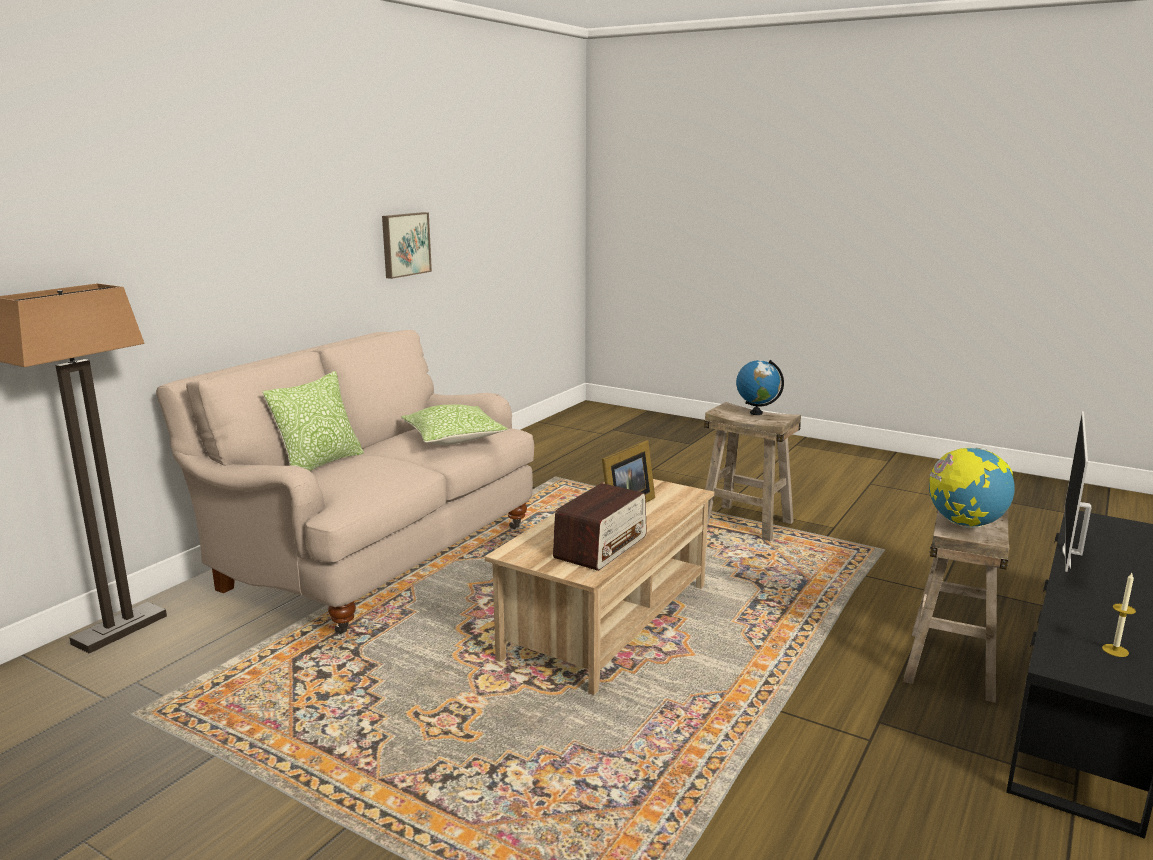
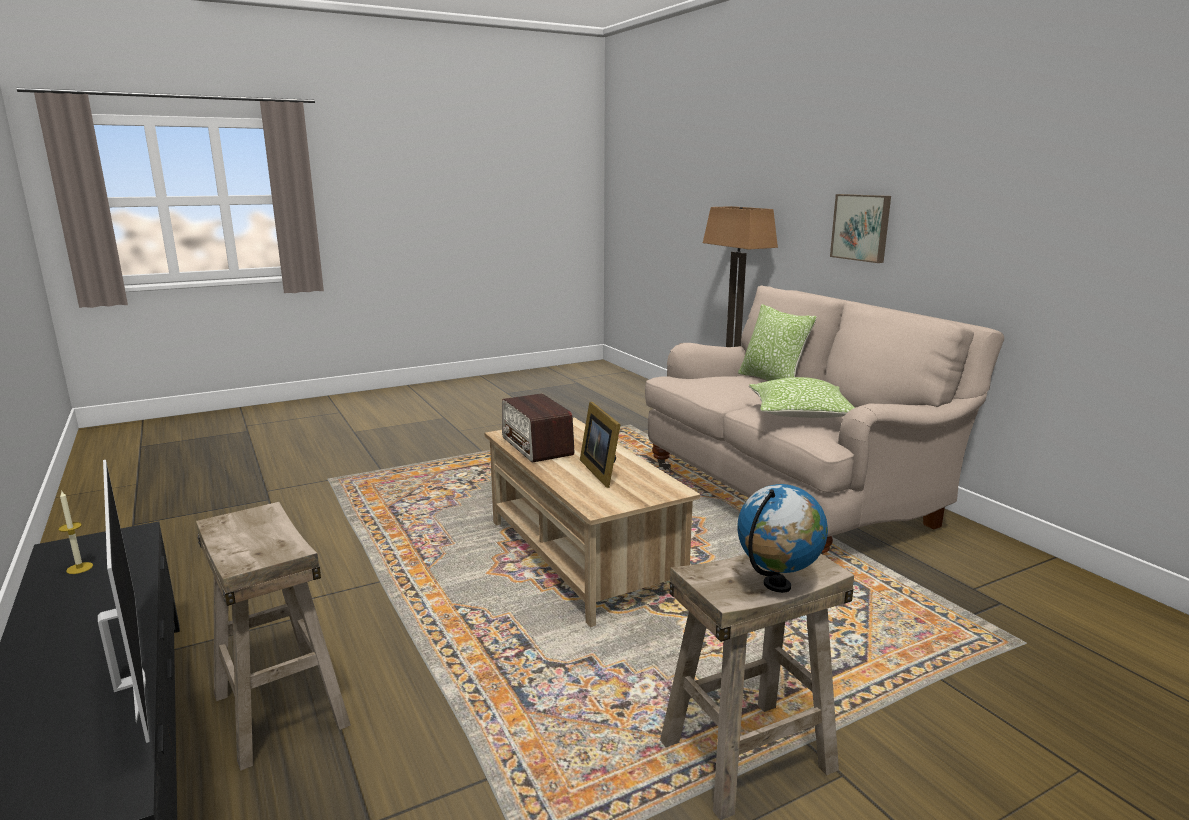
camera: 120 degrees right, 0 degrees up
picture [382,212,432,279] -> picture moved to [830,194,891,263]
globe [929,447,1015,528] -> none

